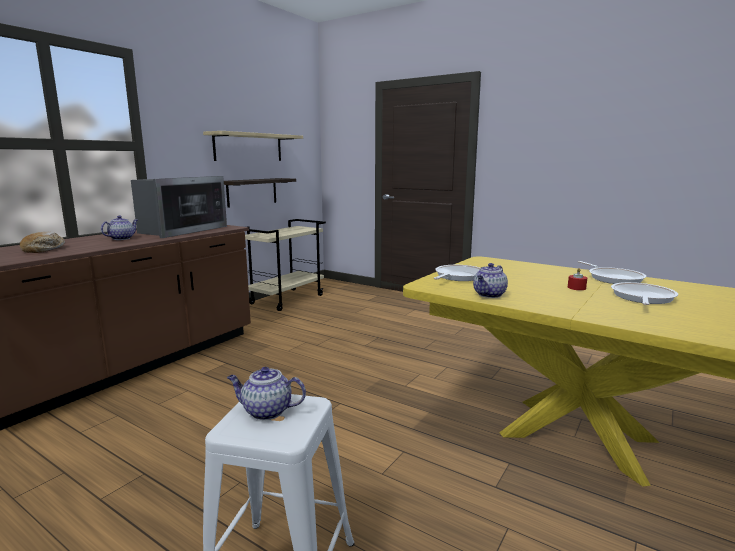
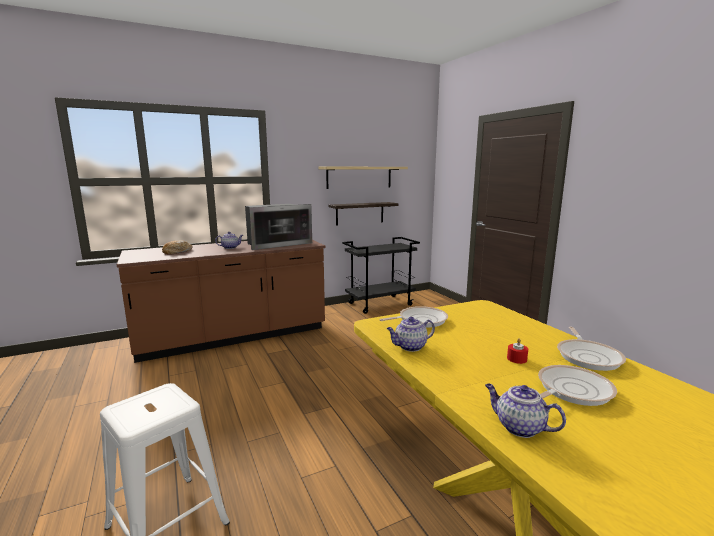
camera: 30 degrees right, 0 degrees up
teapot [227,367,306,420] -> teapot moved to [485,384,566,438]
beige cart [245,219,326,311] -> black cart [342,237,420,314]

